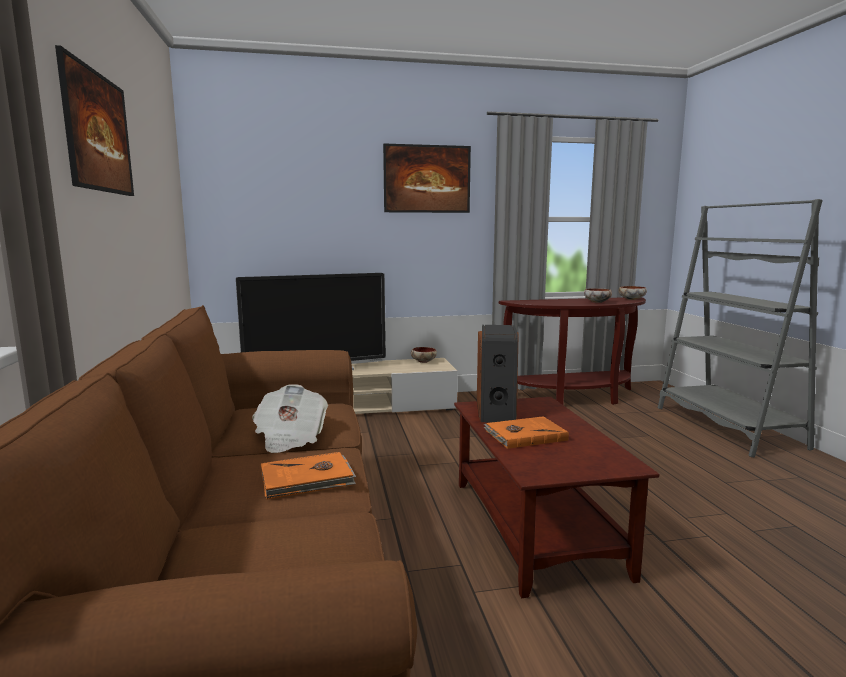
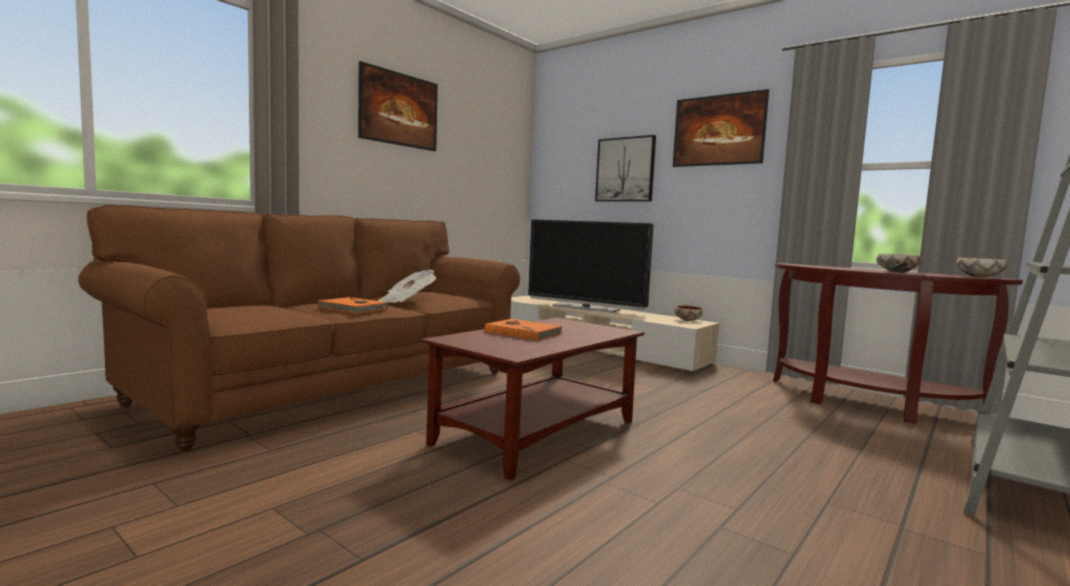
camera: 50 degrees right, 5 degrees down
speaker [477,325,519,423] -> none
none -> picture [595,135,656,202]

